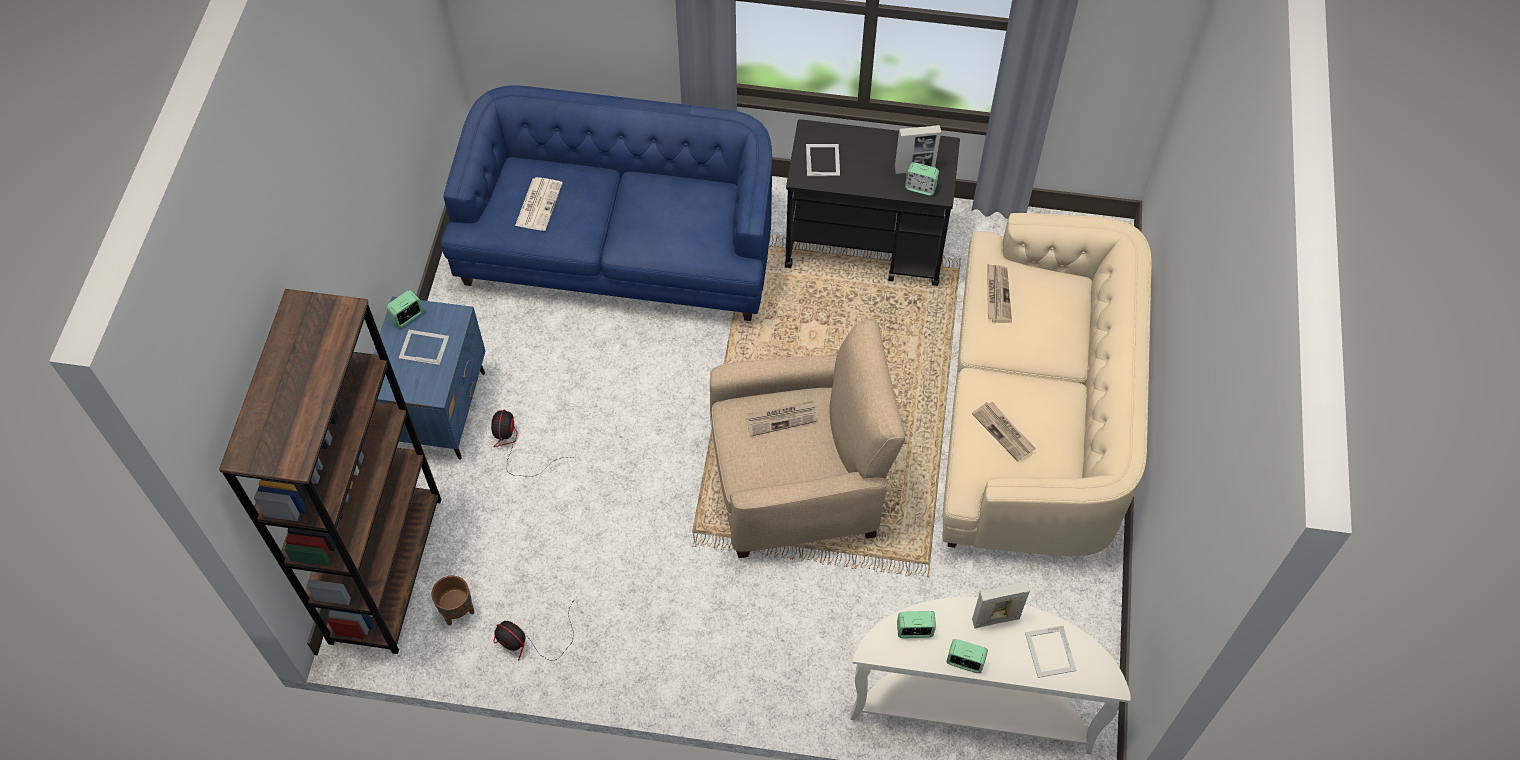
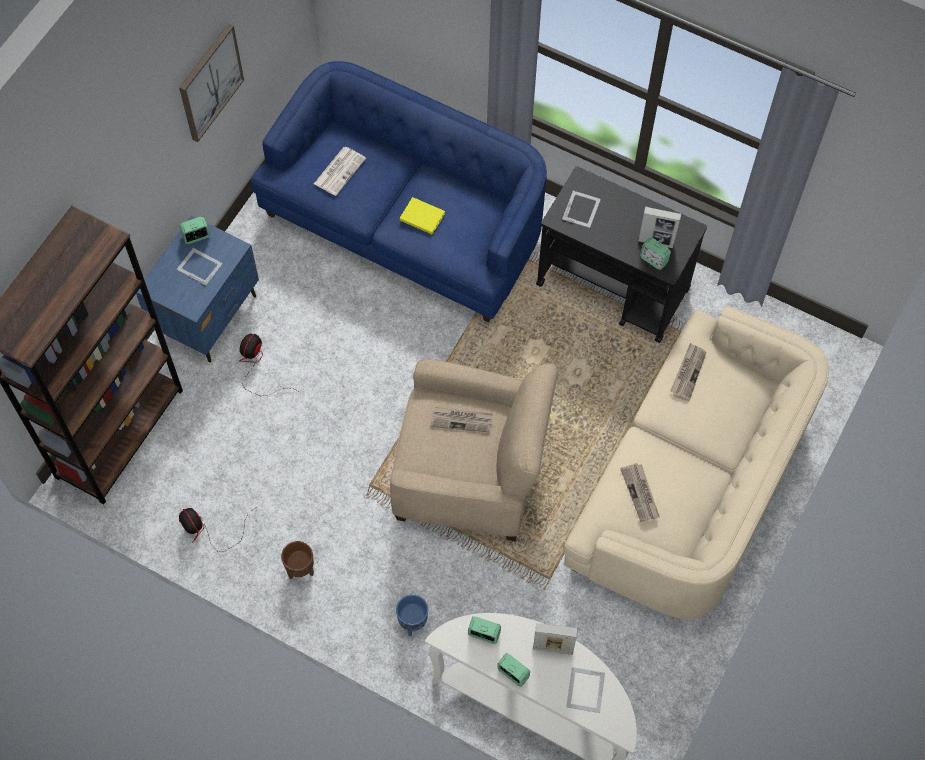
camera: 20 degrees right, 5 degrees up
brown planter [431,576,474,626] -> brown planter moved to [281,541,314,579]
none -> picture [179,23,244,142]
none -> blue planter [396,594,428,636]
none -> yellow book [400,197,445,235]

